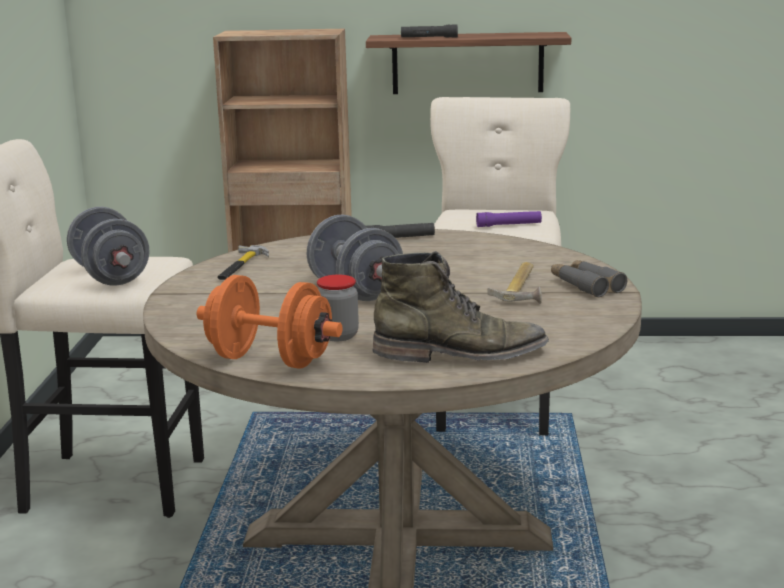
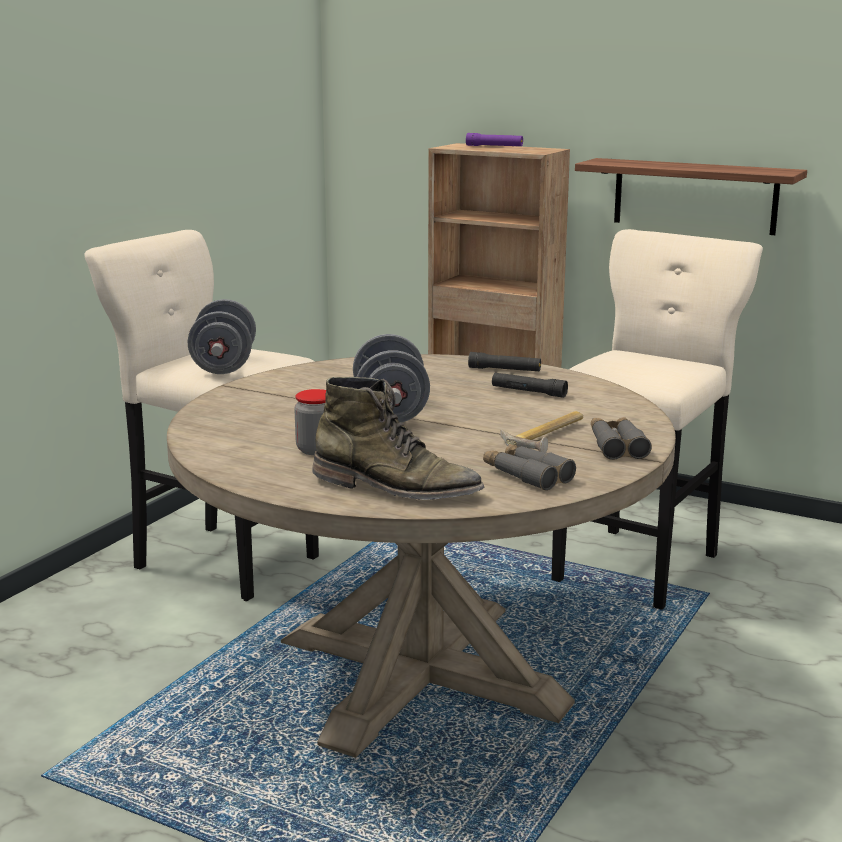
camera: 25 degrees right, 0 degrees up
orange dumbbell [197,275,342,369] -> none
hammer [217,245,269,280] -> none
black flashlight [401,24,458,38] -> black flashlight moved to [492,373,568,398]
purple flashlight [476,211,542,227] -> purple flashlight moved to [466,133,523,146]
none -> grey binoculars [483,444,576,491]

